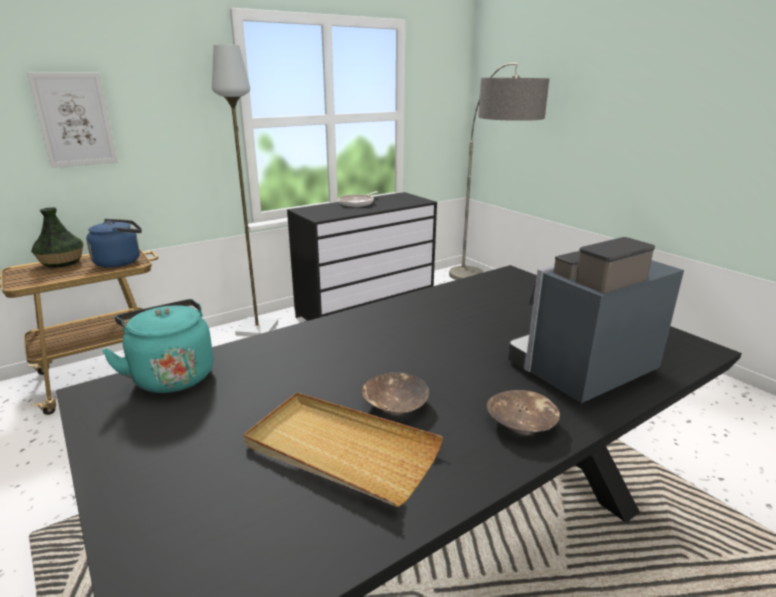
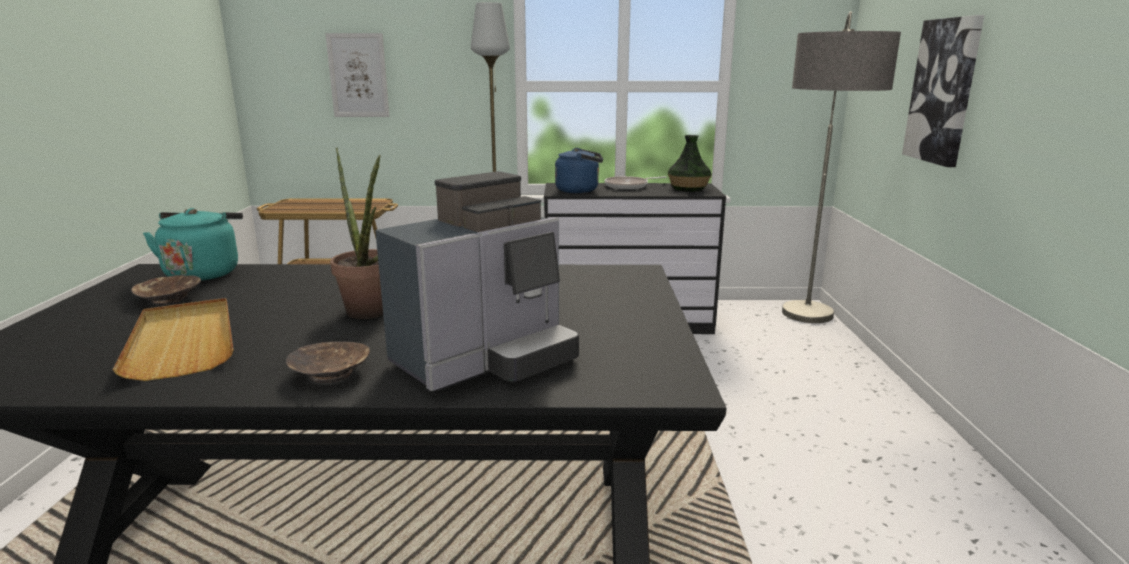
camera: 35 degrees right, 5 degrees down
vase [31,208,84,268] -> vase moved to [668,135,712,192]
blue kettle [86,219,142,268] -> blue kettle moved to [555,148,603,193]
brown bowl [362,372,429,415] -> brown bowl moved to [131,275,201,304]
coffee machine [508,237,684,403] -> coffee machine turned 135 degrees clockwise [375,171,579,391]
none -> potted plant [330,148,383,319]
none -> picture [902,15,984,167]

